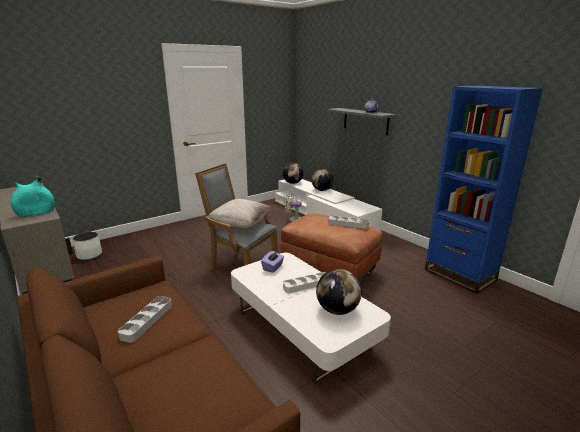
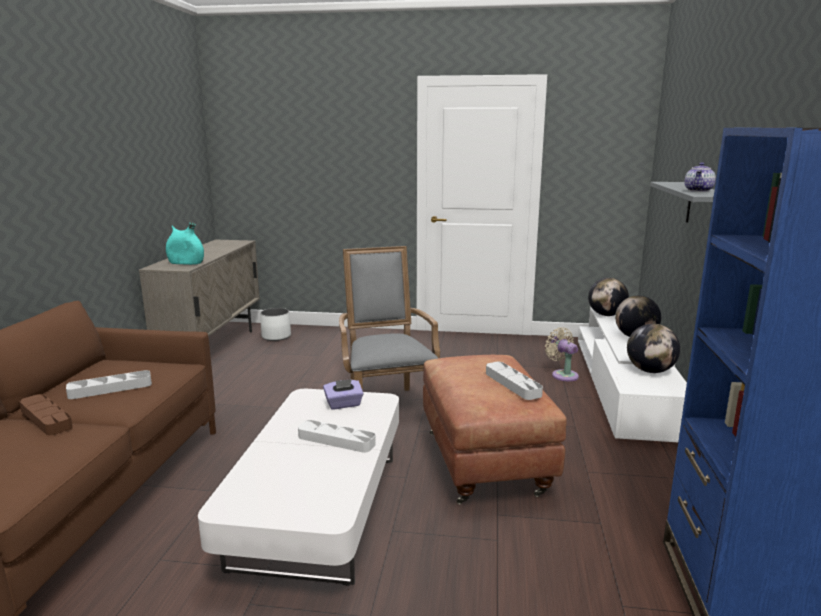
camera: 45 degrees right, 5 degrees down
beige pillow [208,199,271,228] -> none
globe [316,269,362,315] -> globe moved to [627,324,680,373]
none -> brown tray [19,394,73,435]

